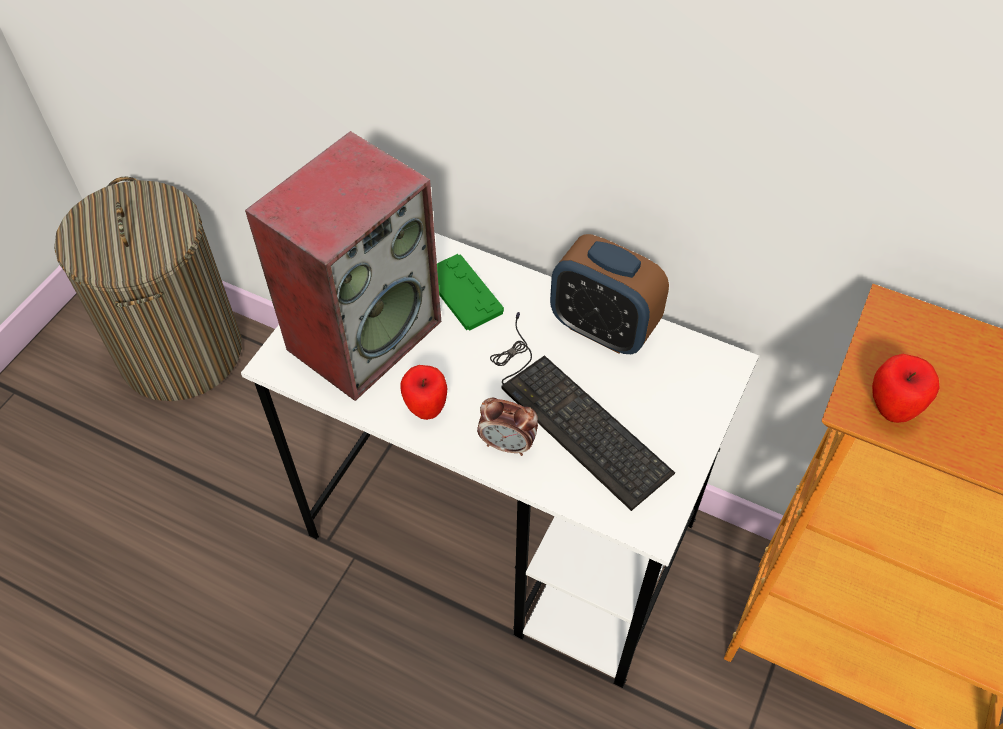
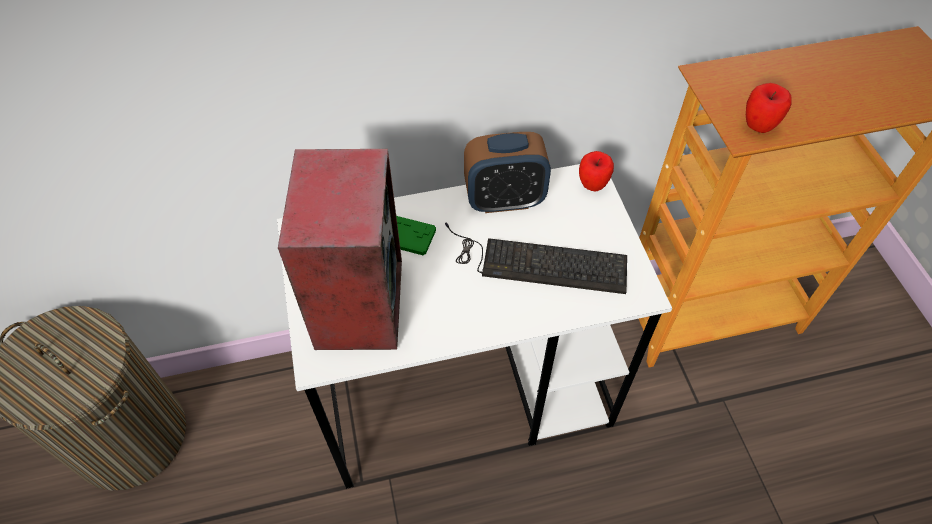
camera: 40 degrees left, 0 degrees up
apple [400,365,447,420] -> apple moved to [579,151,614,192]
alarm clock [477,398,538,456] -> none

